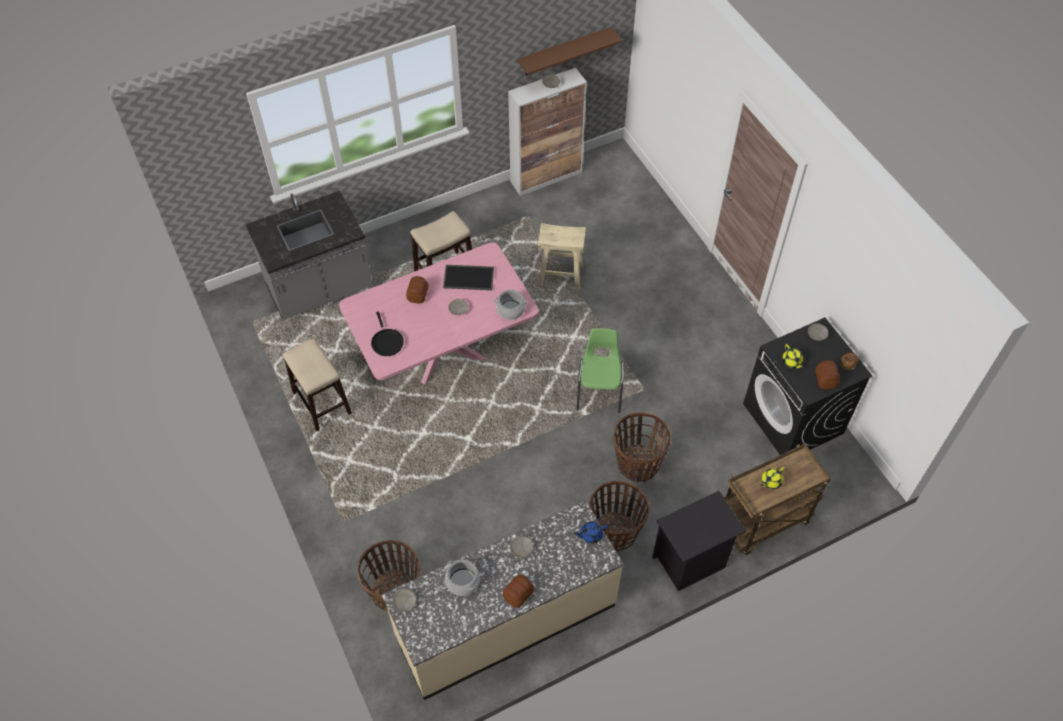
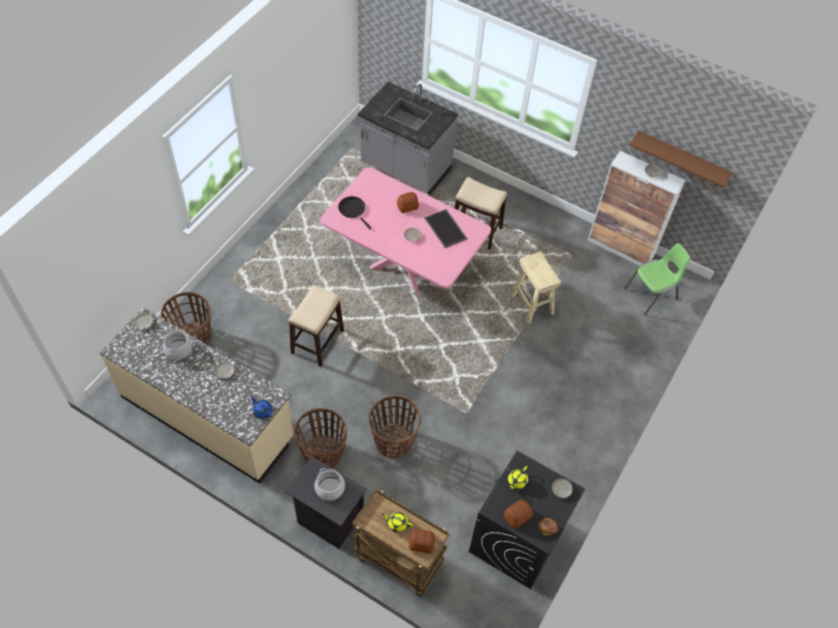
camera: 55 degrees right, 0 degrees up
stool [283,338,352,431] -> stool moved to [288,285,344,367]
black frying pan [371,311,404,356] -> black frying pan turned 105 degrees clockwise [338,196,371,230]
cooking pot [494,290,527,320] -> cooking pot moved to [315,468,345,501]
bread [503,575,534,608] -> bread moved to [409,529,435,553]
green chair [577,328,624,413] -> green chair moved to [624,243,691,315]

